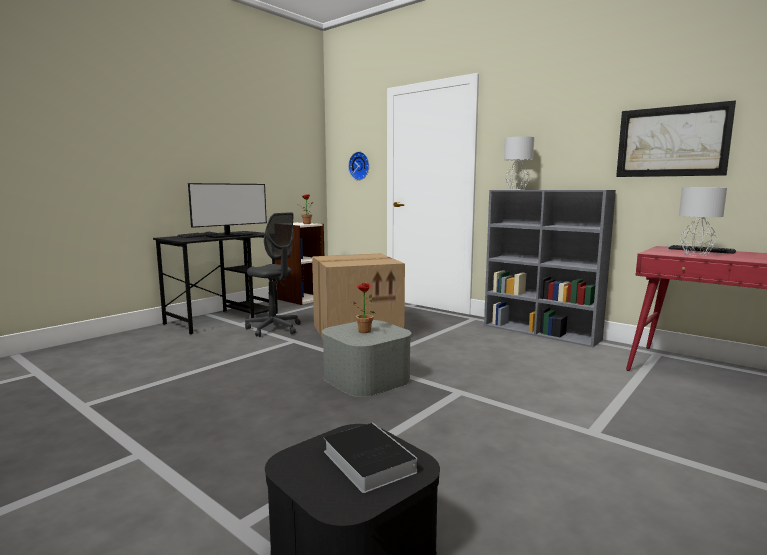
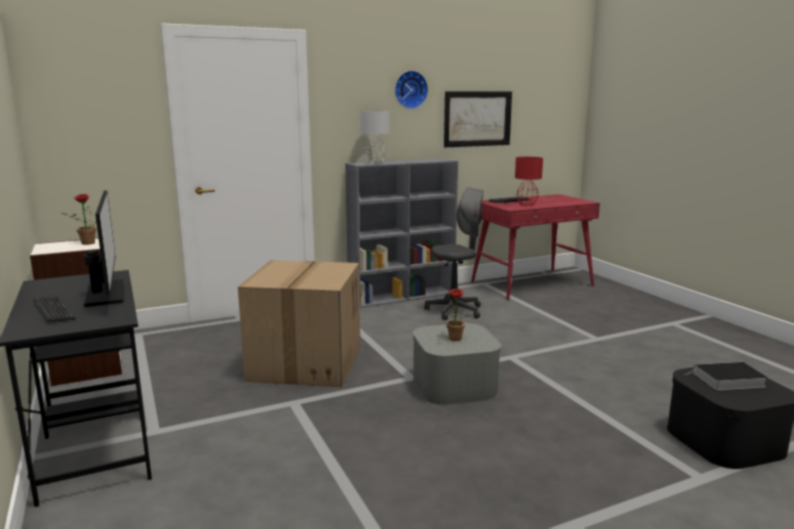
camera: 65 degrees left, 5 degrees up
grey office chair [245,212,301,337] -> grey office chair moved to [424,187,484,320]
wall clock [348,151,369,181] -> wall clock moved to [395,70,428,109]
grey table lamp [679,188,727,256] -> red table lamp [515,157,543,206]

